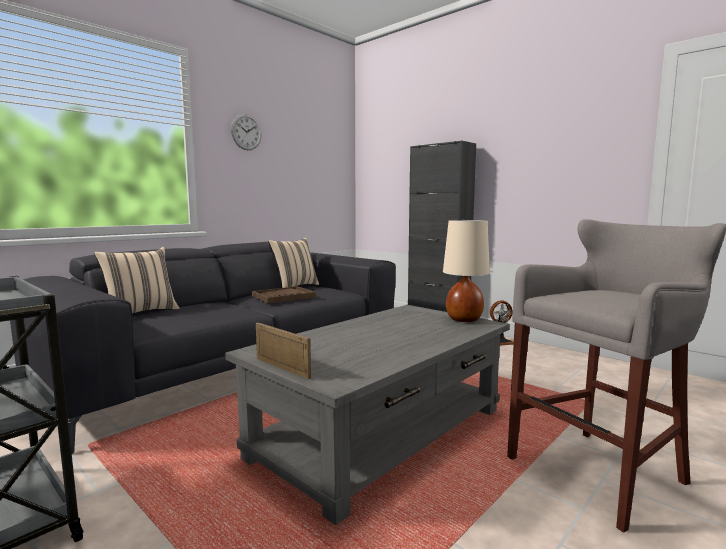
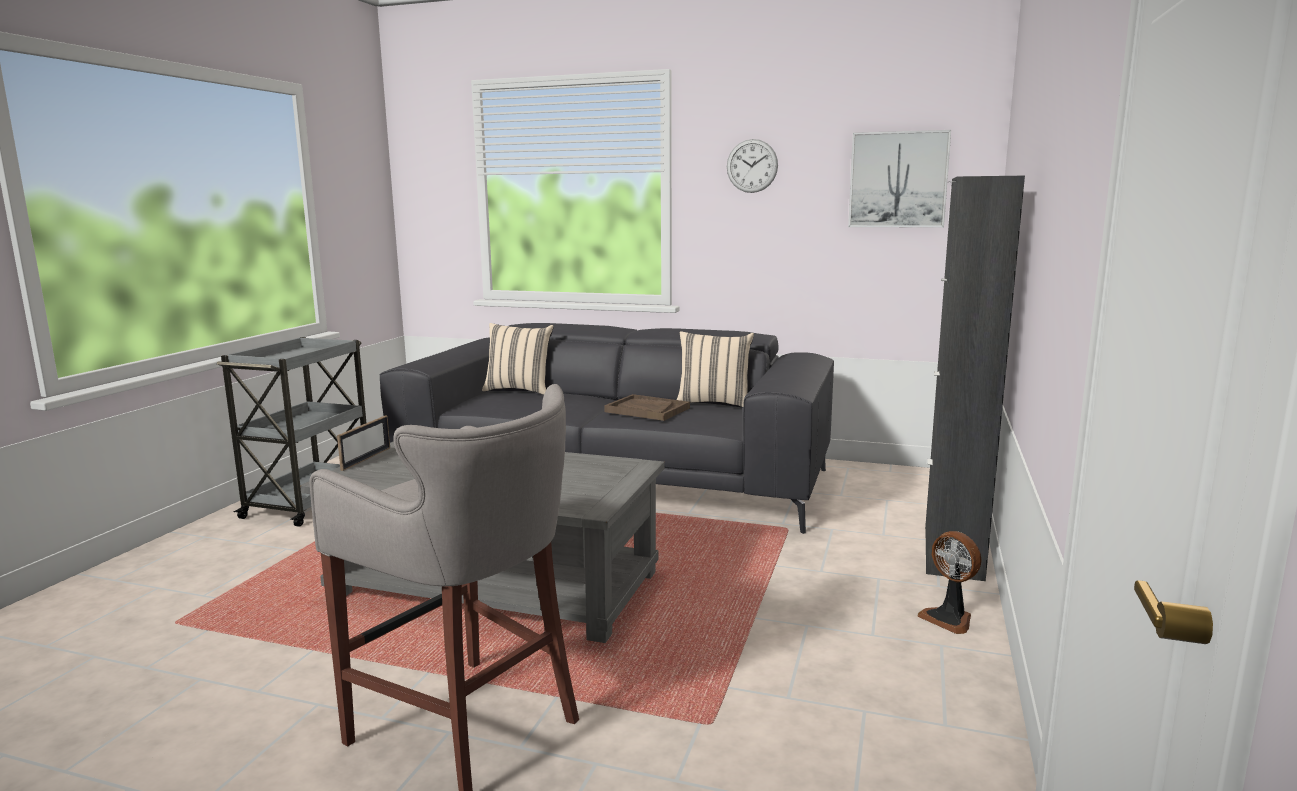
camera: 65 degrees right, 5 degrees up
beige table lamp [443,220,490,322] -> none
none -> picture [848,130,951,228]

